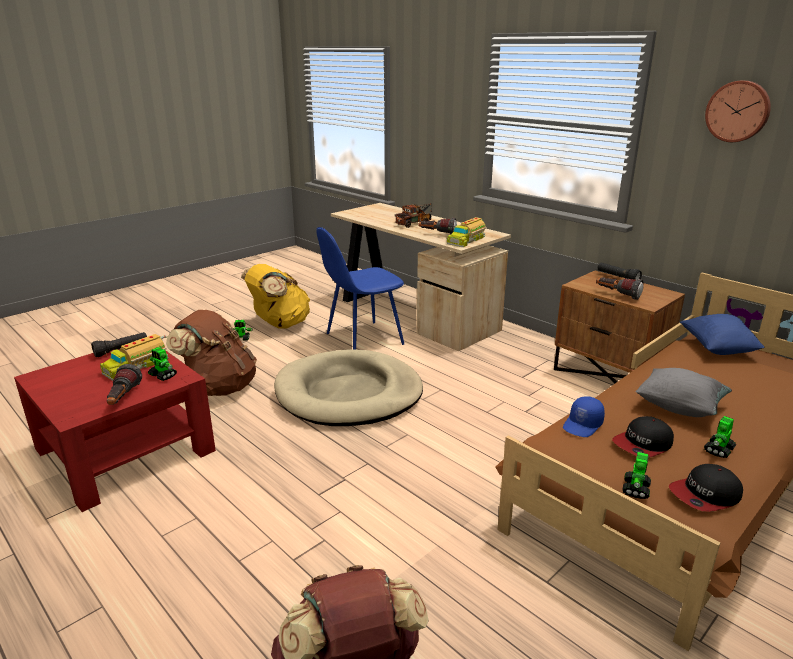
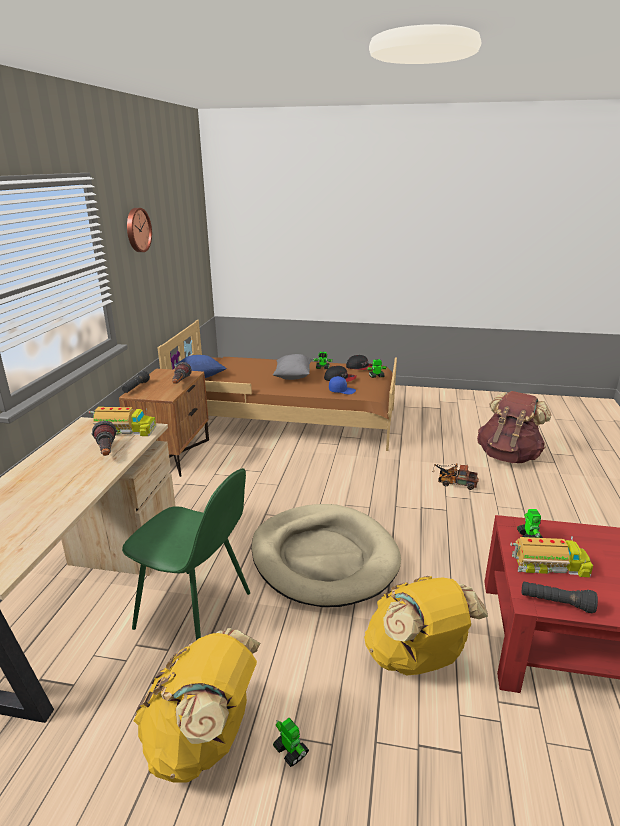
camera: 125 degrees left, 0 degrees up
flashlight [107,364,142,405] -> none
brown backpack [166,310,257,396] -> yellow backpack [364,576,488,676]
blue chair [316,227,404,350] -> green chair [122,468,250,640]
toy truck [395,203,432,228] -> toy truck moved to [432,463,479,490]

